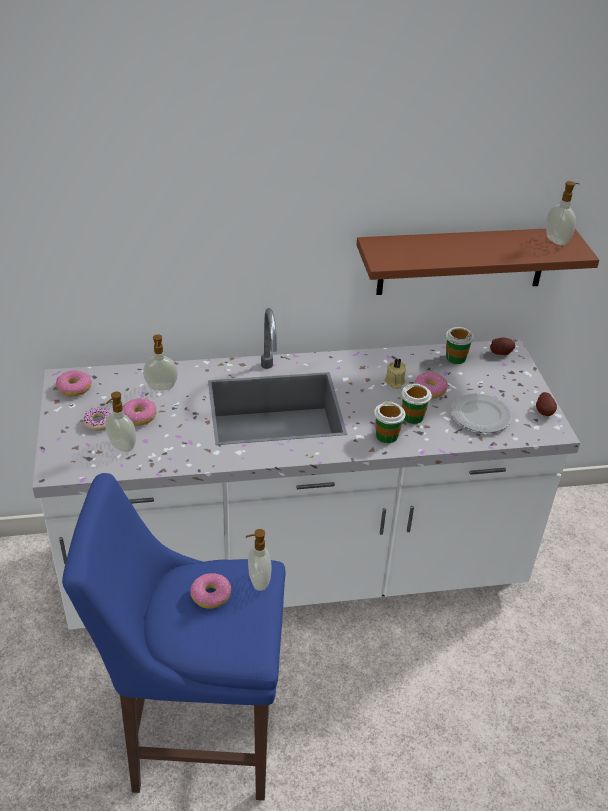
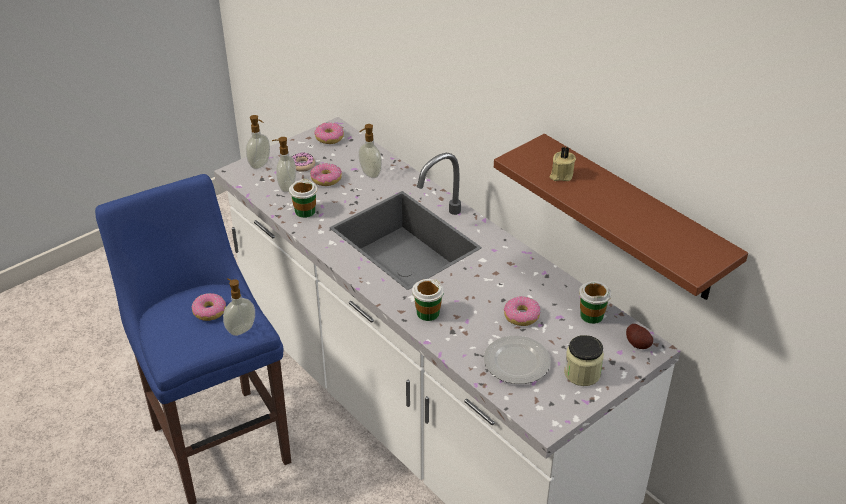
camera: 60 degrees right, 0 degrees up
beige candle [384,358,407,389] -> beige candle moved to [550,147,576,181]
cup [401,383,432,424] -> cup moved to [289,179,317,218]
potato [536,392,557,416] -> none
soap dispenser [546,181,579,245] -> soap dispenser moved to [246,115,270,169]
none -> jar [564,335,604,386]

